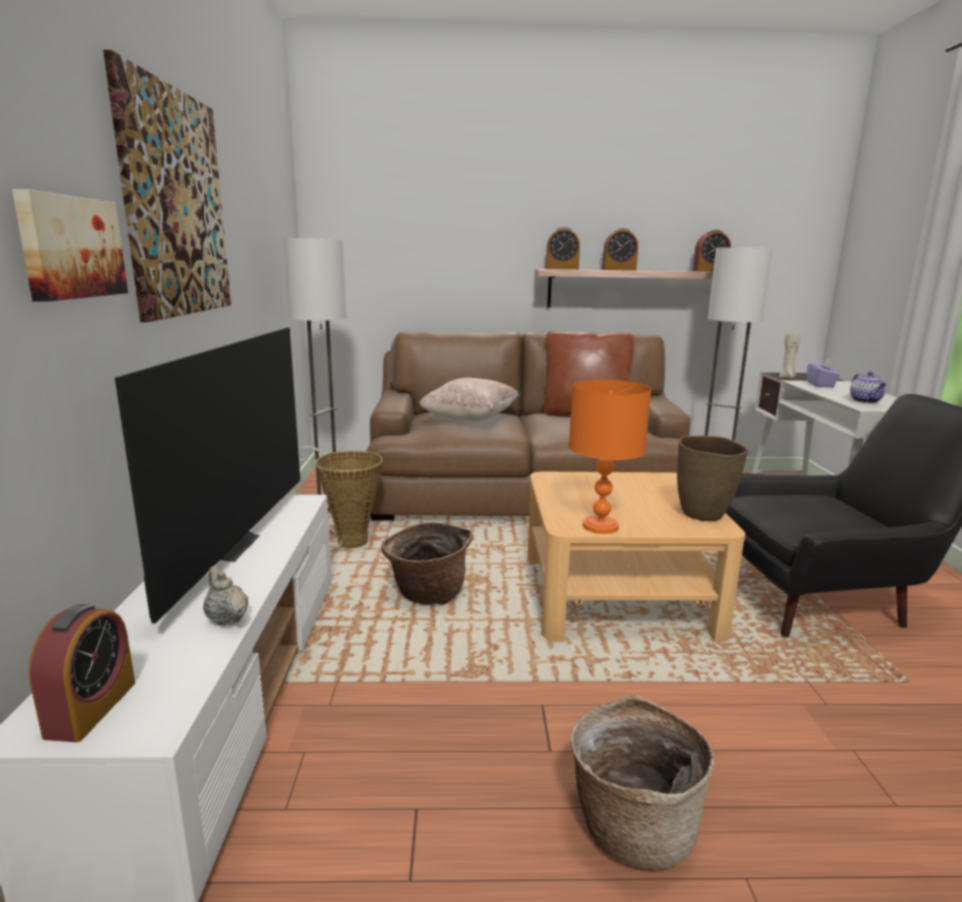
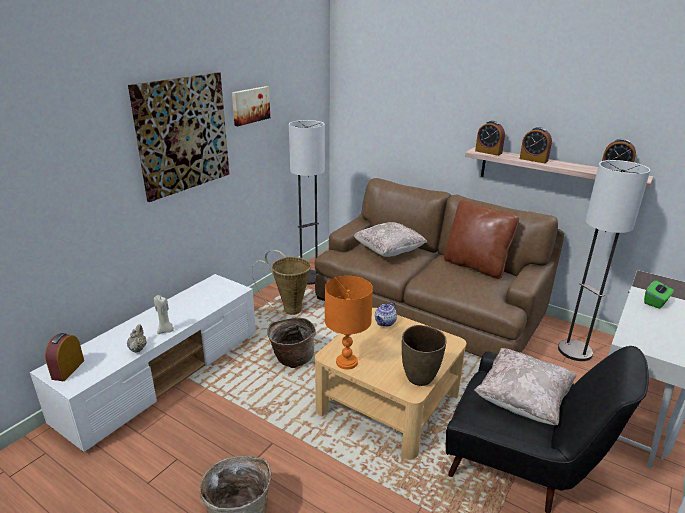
camera: 35 degrees right, 10 degrees up
picture [12,189,128,302] -> picture moved to [232,86,270,126]
alarm clock [29,604,135,742] -> alarm clock turned 150 degrees clockwise [45,333,84,381]
television [115,328,300,624] -> none
beige candle [779,332,800,378] -> beige candle moved to [154,295,174,334]
purple tissue box [807,358,840,387] -> green tissue box [644,280,674,309]
teapot [850,372,887,403] -> teapot moved to [375,302,397,327]
none -> beige pillow [474,348,577,425]

